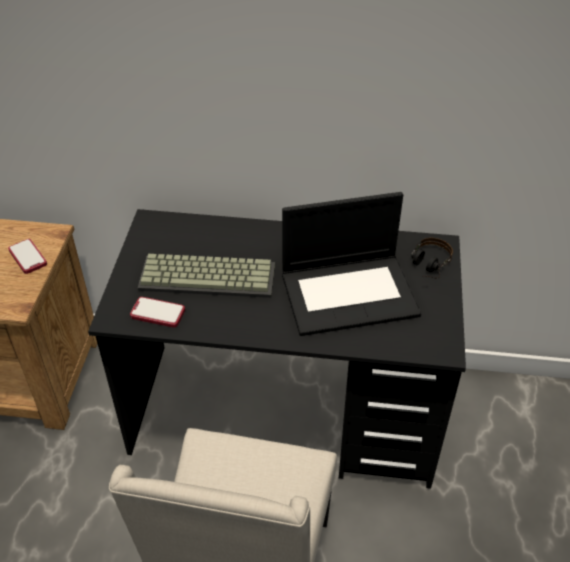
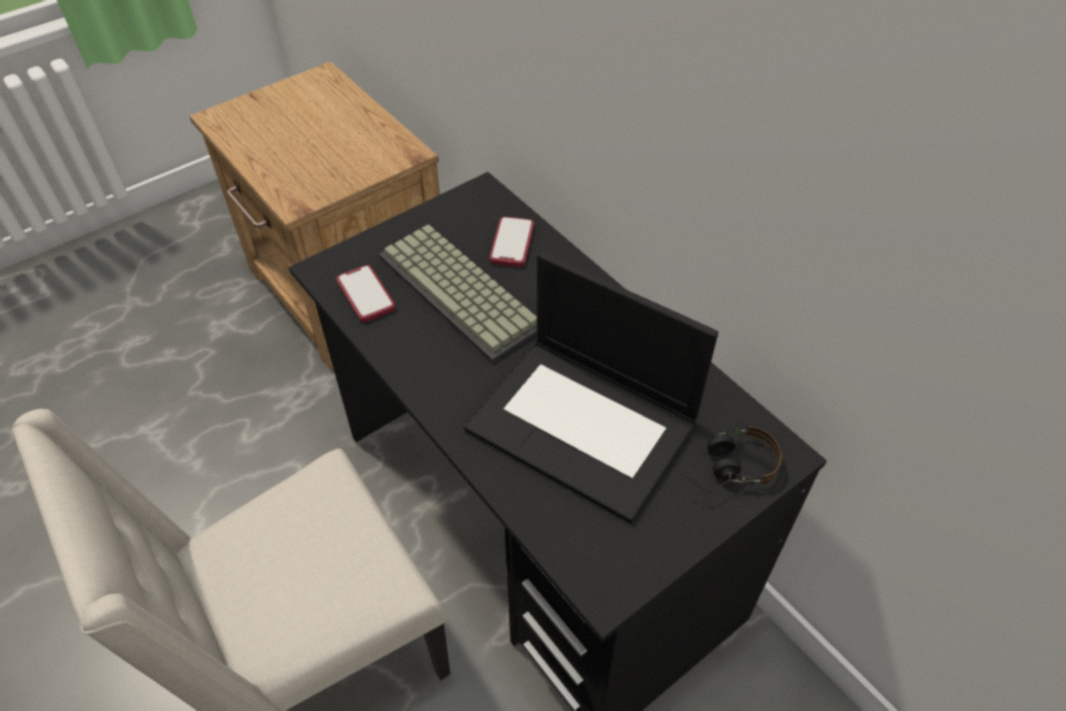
camera: 45 degrees right, 5 degrees up
phone [8,239,47,274] -> phone moved to [489,217,534,267]

